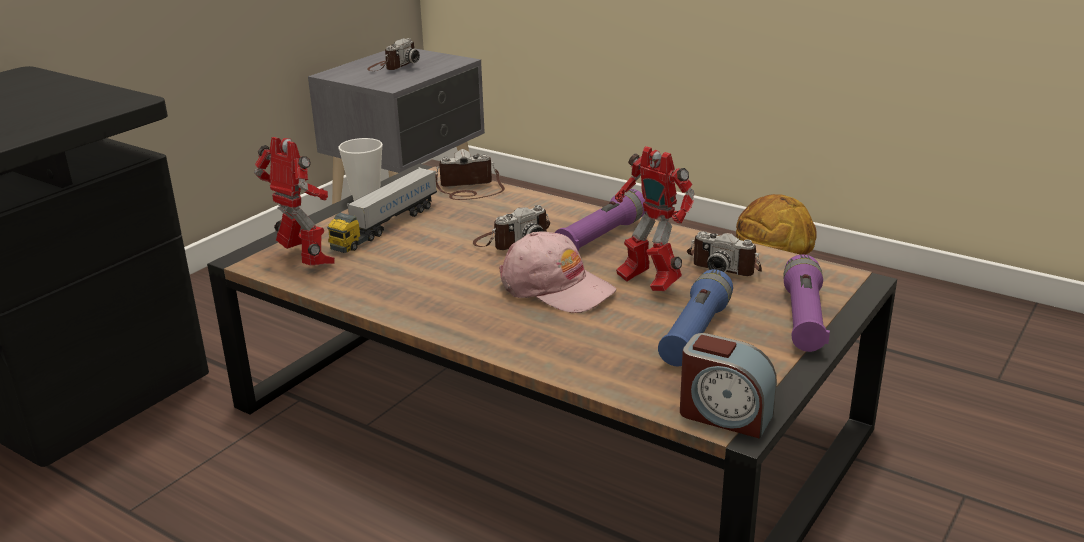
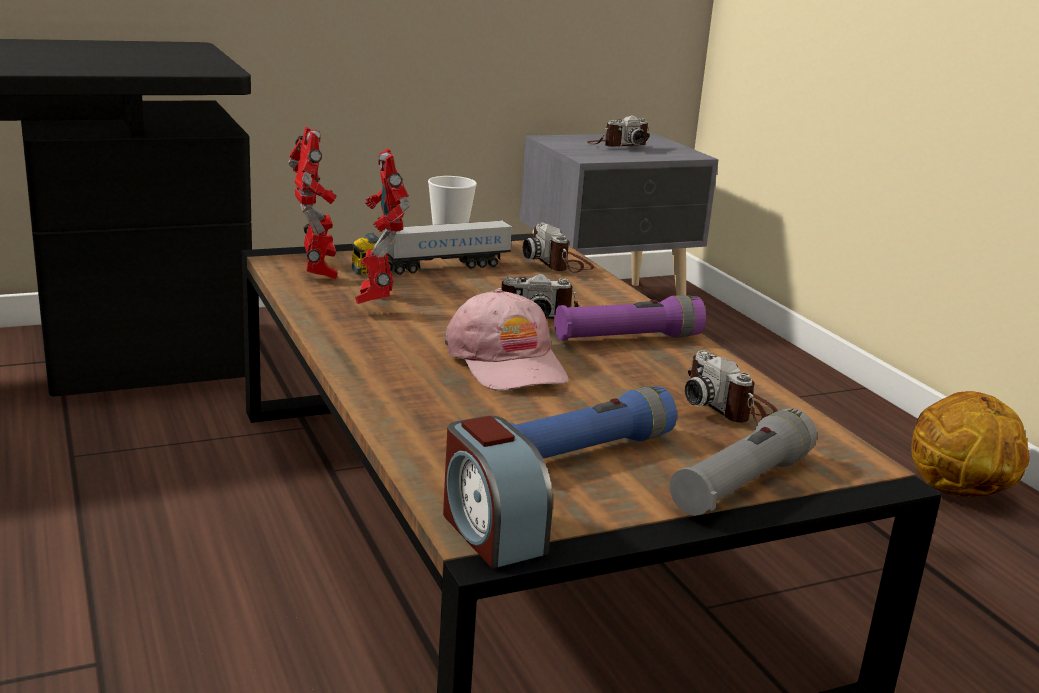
camera: 30 degrees right, 5 degrees down
camera [435,149,505,200] -> camera turned 135 degrees counterclockwise [523,223,594,273]
toy robot [615,146,695,291] -> toy robot moved to [355,148,409,304]
purple flashlight [783,254,830,352] -> grey flashlight [670,408,817,516]

